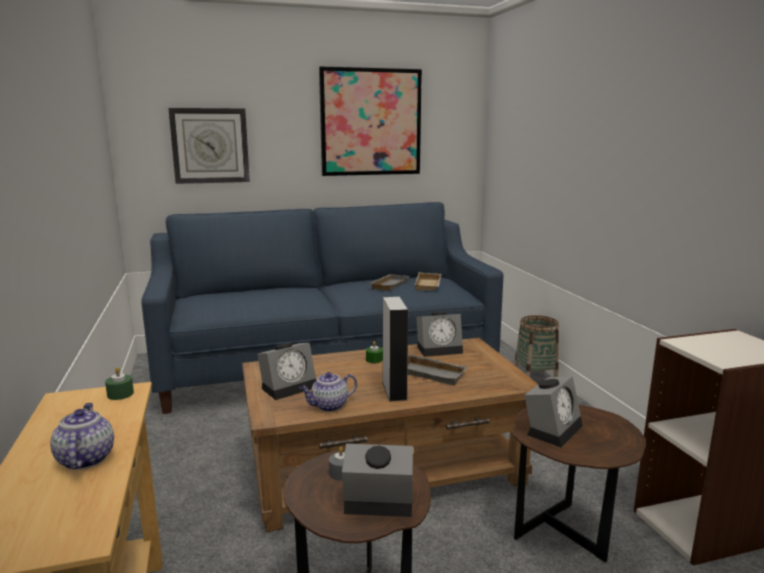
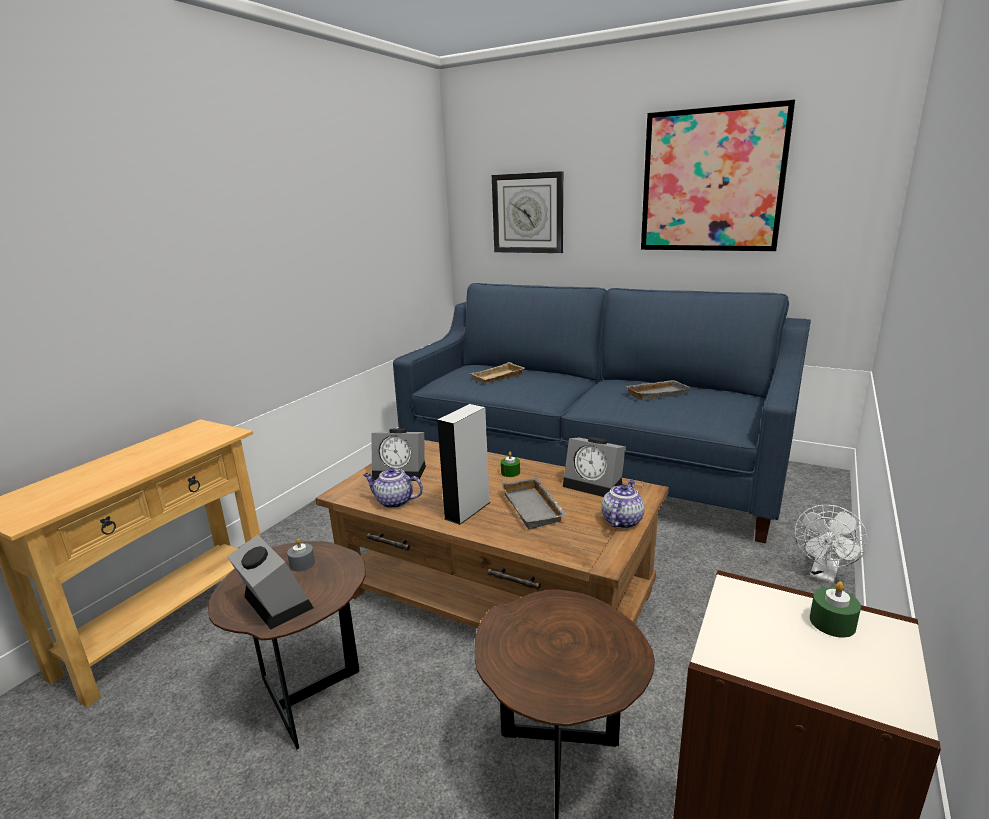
camera: 45 degrees right, 5 degrees up
teapot [50,403,114,470] -> teapot moved to [601,480,645,529]
green candle [105,367,134,400] -> green candle moved to [810,582,861,637]
beige tray [414,272,441,290] -> beige tray moved to [470,362,525,383]
basket [514,315,559,377] -> white fan [795,505,868,583]
alarm clock [524,376,583,447] -> none

